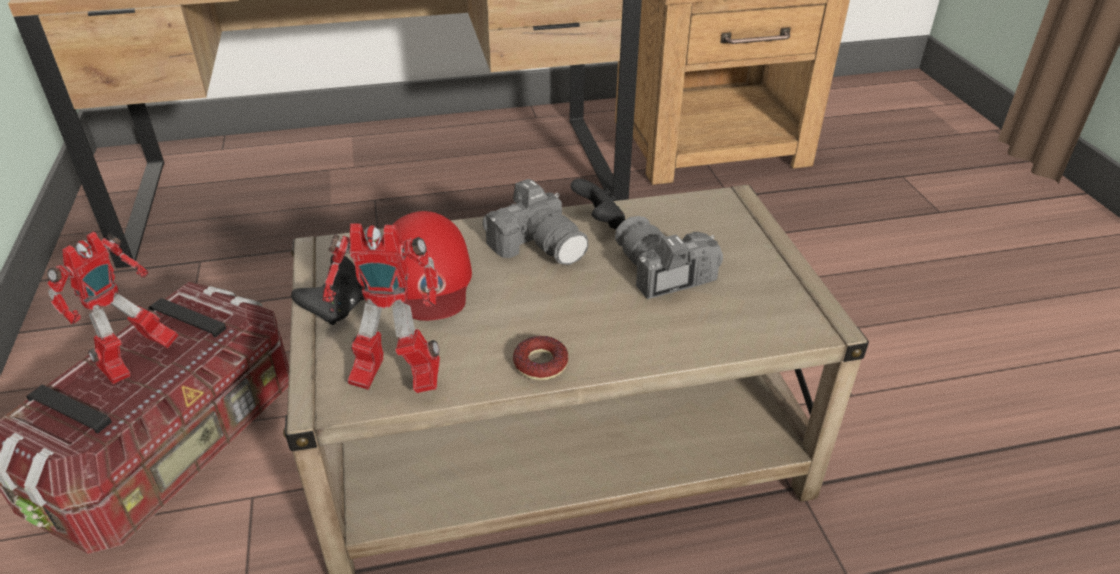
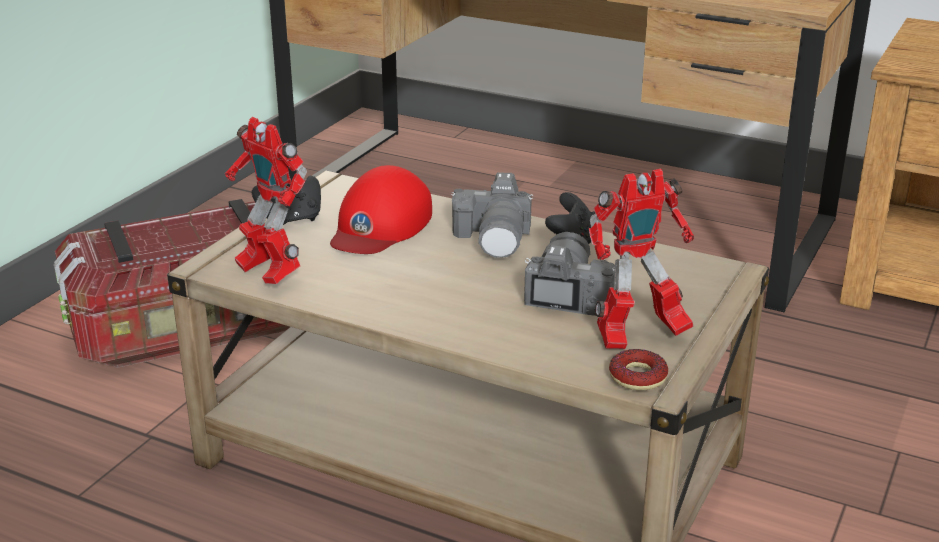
camera: 40 degrees right, 10 degrees down
toy robot [47,231,179,384] -> toy robot moved to [589,169,694,349]
donut [513,336,568,380] -> donut moved to [609,349,668,390]

